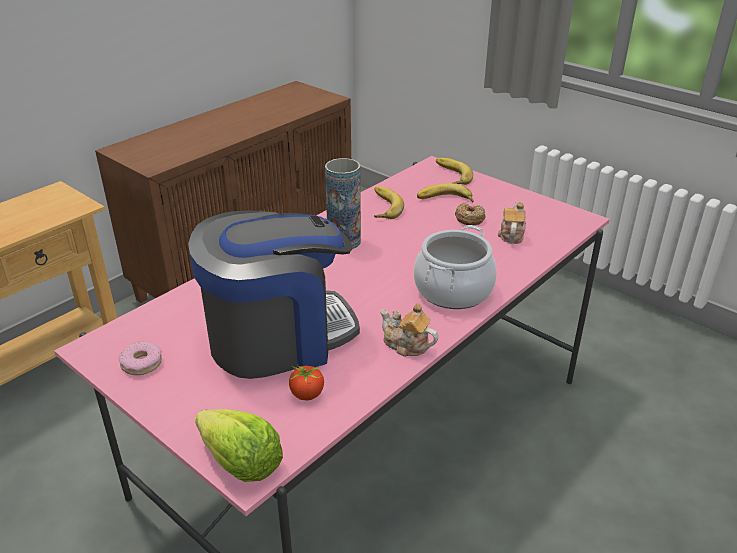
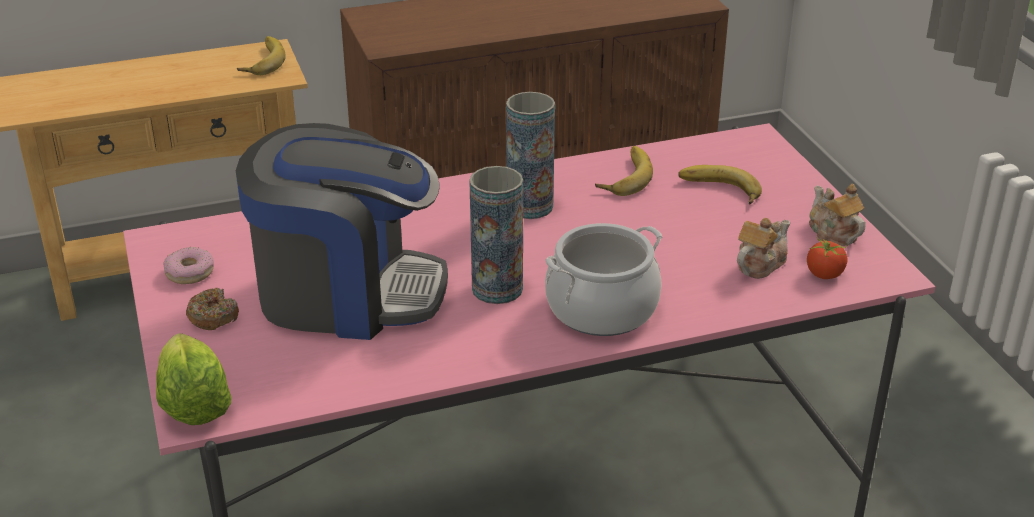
camera: 30 degrees right, 0 degrees up
tomato [289,365,324,400] -> tomato moved to [807,237,848,279]
teapot [380,303,438,357] -> teapot moved to [809,184,865,246]
banana [436,158,473,185] -> banana moved to [237,36,286,75]
donut [455,202,485,225] -> donut moved to [186,288,239,330]
none -> vase [469,166,523,304]

